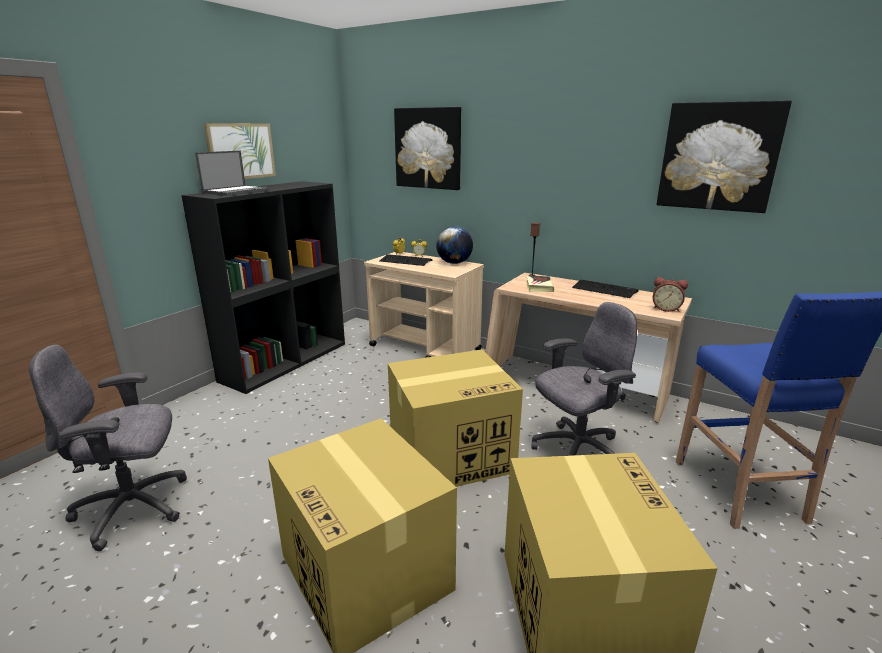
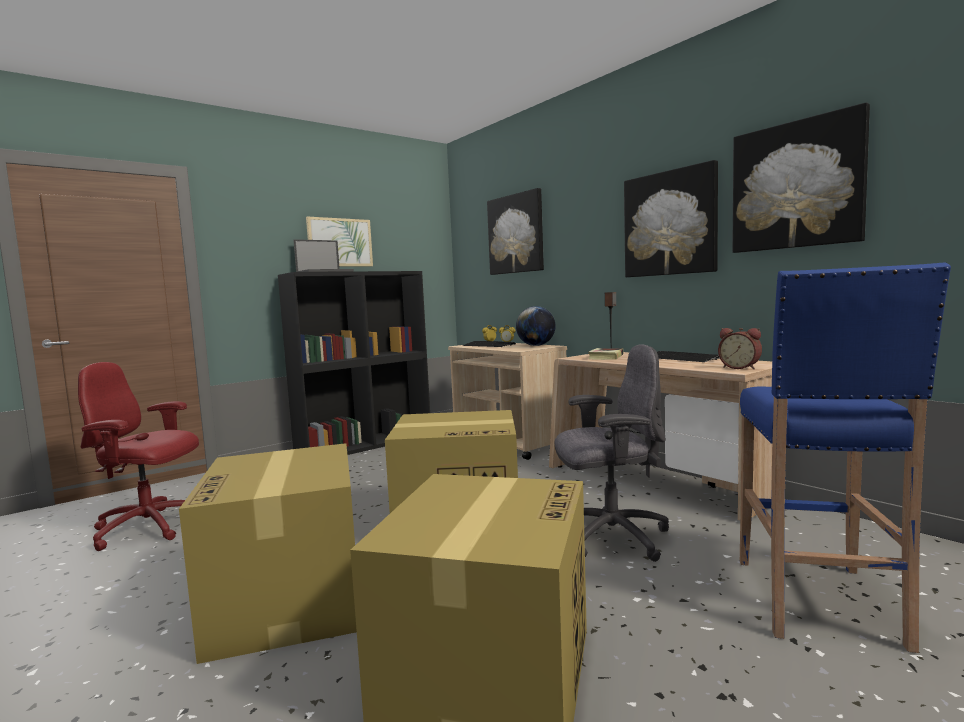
camera: 20 degrees right, 15 degrees down
grey office chair [29,345,187,551] -> red office chair [78,362,199,551]
none -> picture [624,160,718,277]

